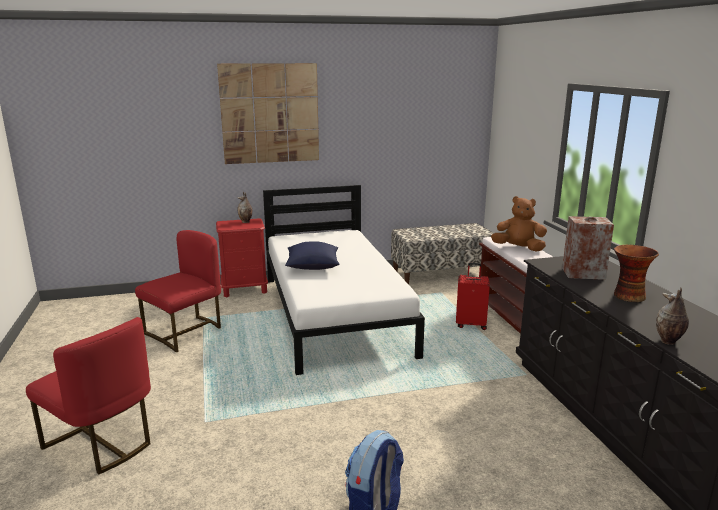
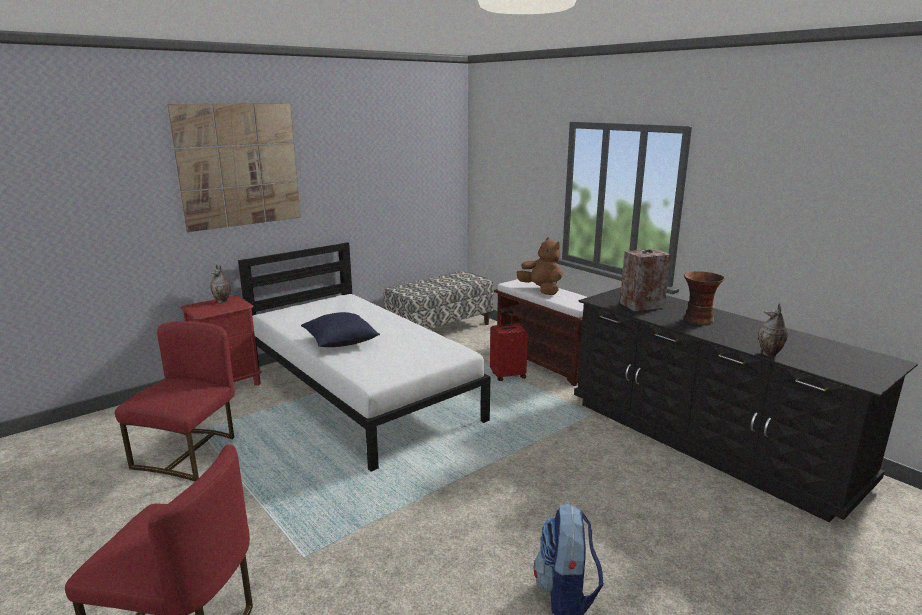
camera: 25 degrees left, 0 degrees up
brown plush toy [491,196,547,252] -> brown plush toy turned 60 degrees clockwise [517,237,563,295]

